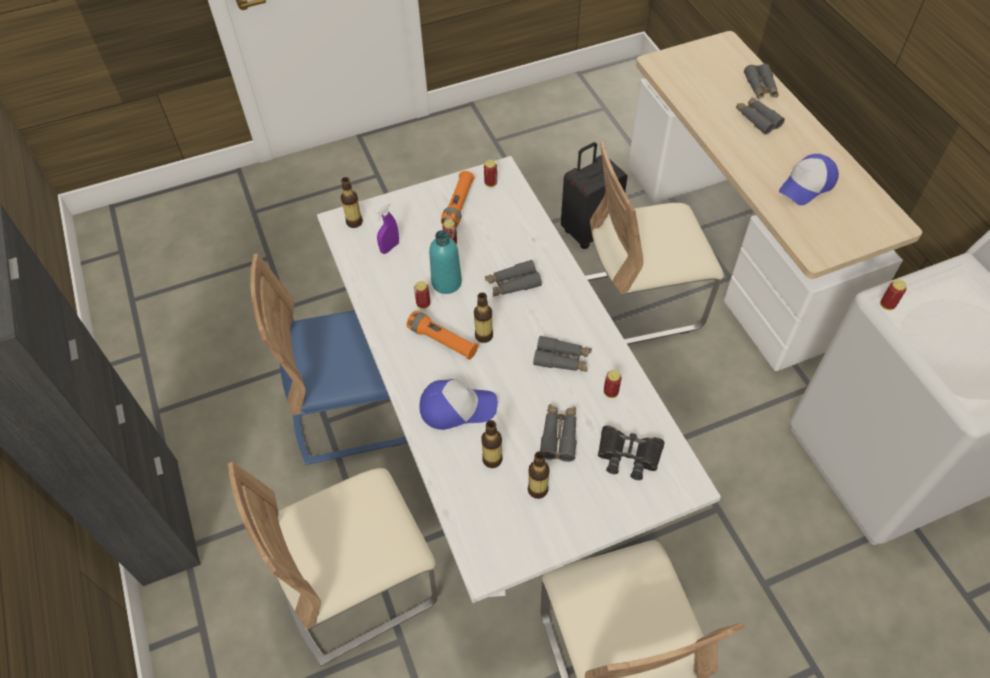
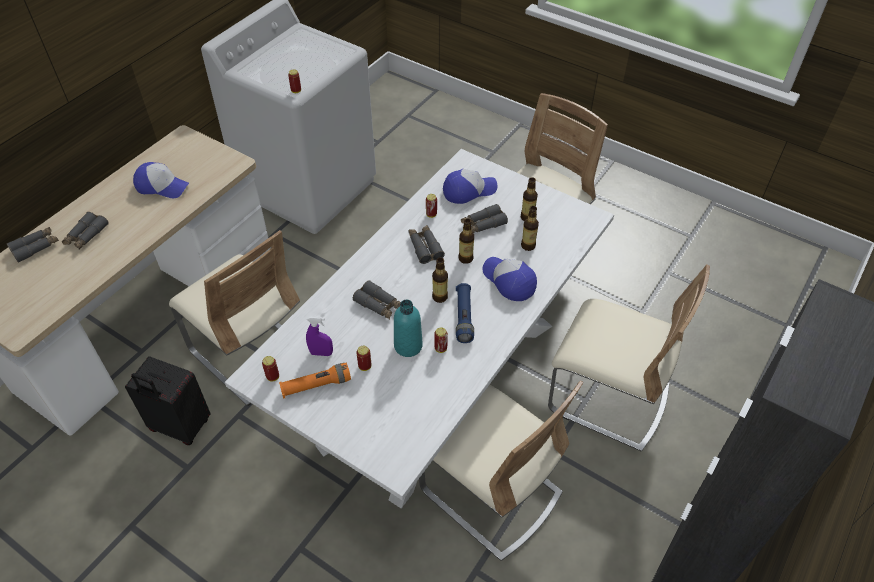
camera: 125 degrees left, 5 degrees down
blue chair [250,253,408,465] -> beige chair [419,380,583,561]
bottle [341,177,363,228] -> bottle moved to [458,219,474,264]
purple spray bottle [375,203,399,254] -> purple spray bottle moved to [306,317,333,356]
orange flashlight [406,311,478,360] -> blue flashlight [456,283,474,343]
black binoculars [598,426,665,480] -> cap [443,169,497,204]

